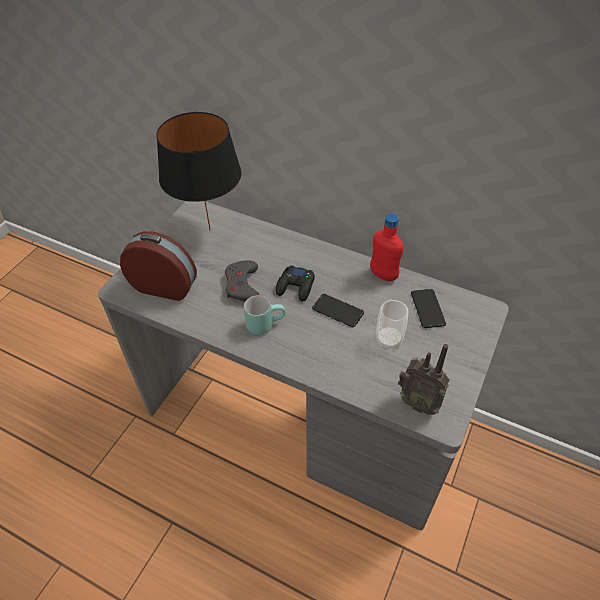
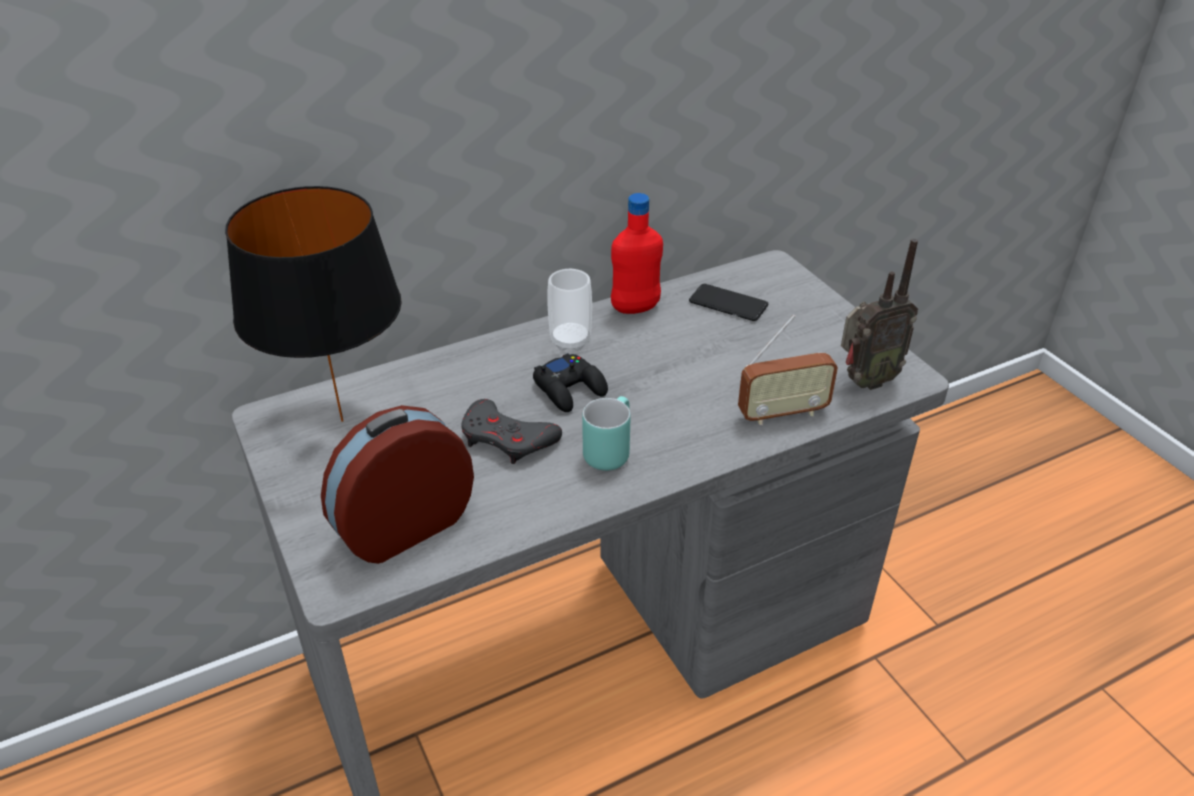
camera: 55 degrees left, 10 degrees down
phone [312,294,364,327] -> none
cup [376,300,408,349] -> cup moved to [547,269,592,351]
none -> radio [738,315,838,425]

